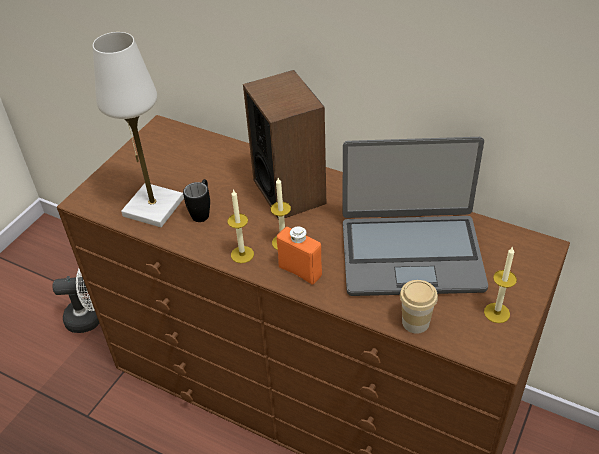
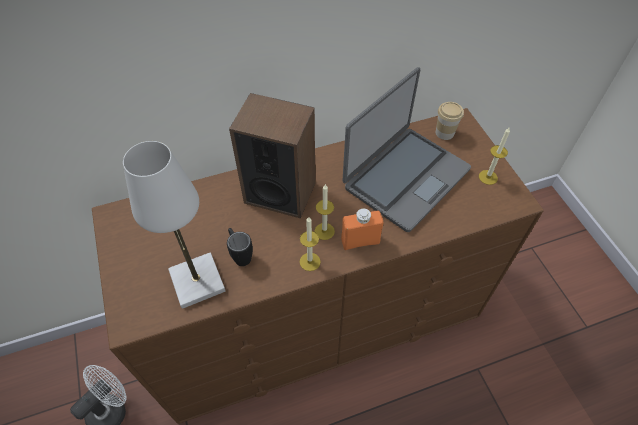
camera: 50 degrees left, 10 degrees up
cup [400,280,438,334] -> cup moved to [436,102,464,140]

